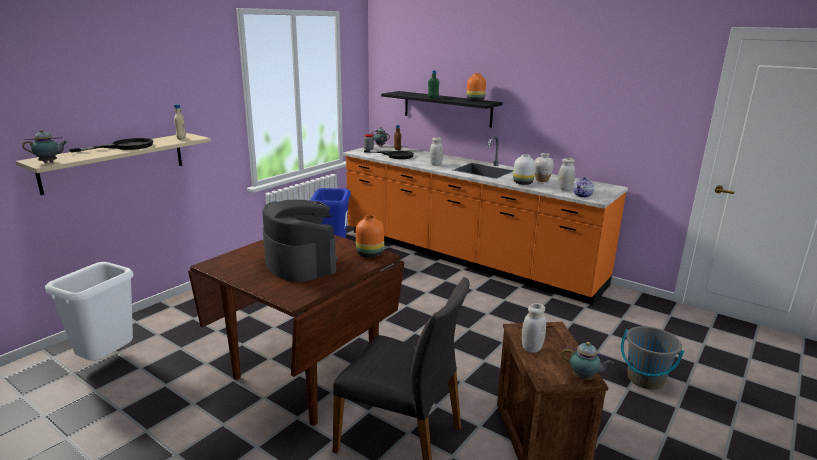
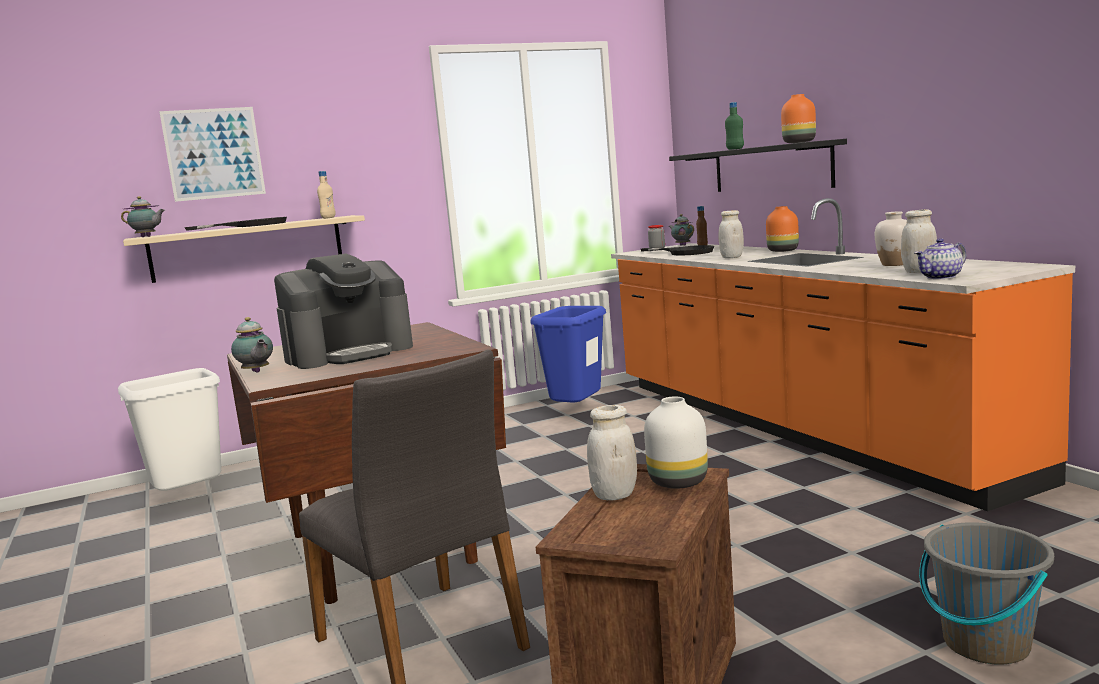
camera: 30 degrees right, 10 degrees down
coffee machine [262,200,337,282] -> coffee machine turned 60 degrees clockwise [274,254,413,369]
orange vase [356,215,384,258] -> orange vase moved to [766,206,799,252]
white vase [513,154,535,185] -> white vase moved to [644,397,708,489]
teapot [561,342,614,380] -> teapot moved to [231,317,273,373]
none -> picture [159,107,266,202]

